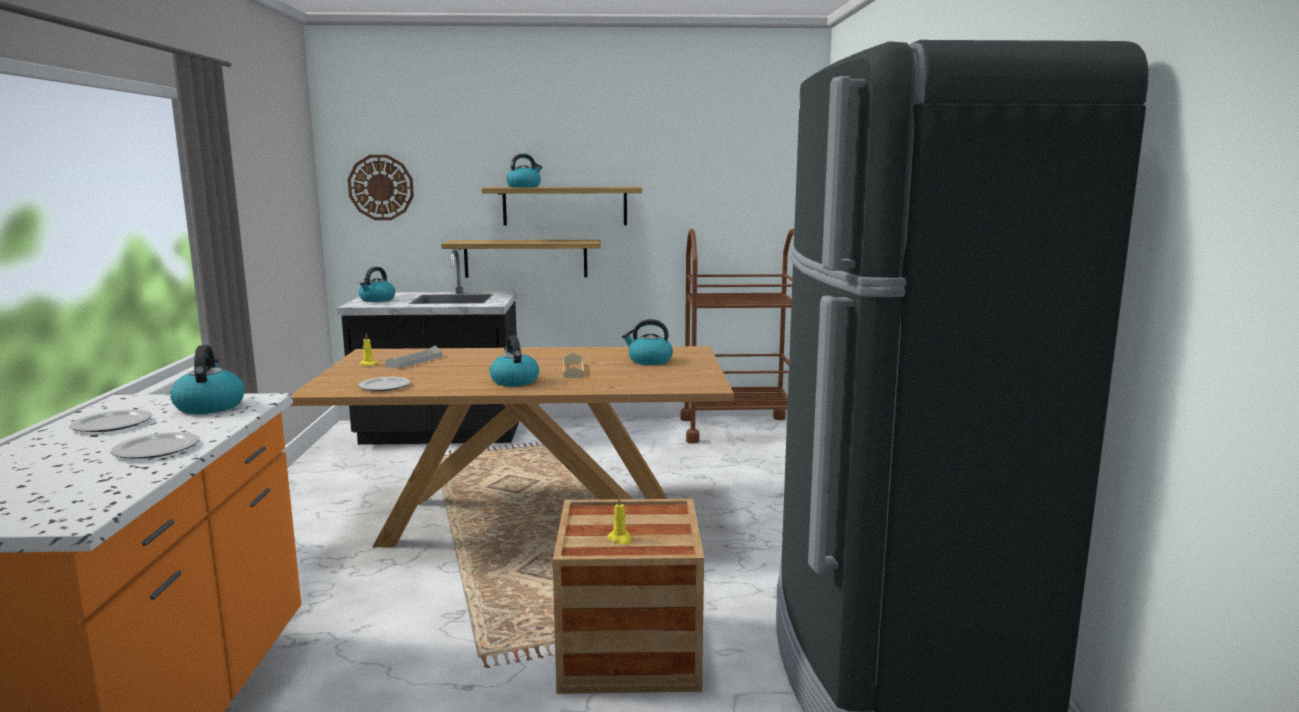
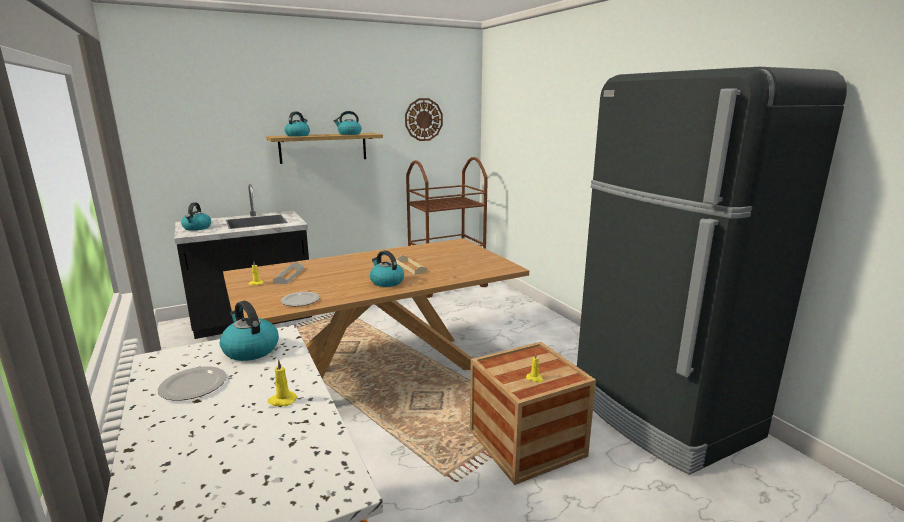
camera: 25 degrees left, 5 degrees up
plate [111,432,199,459] -> yellow candle [268,359,297,406]
wall clock [348,155,414,220] -> wall clock moved to [405,98,443,141]
shelf [441,240,601,278] -> none
kettle [622,319,673,365] -> kettle moved to [334,111,362,135]

